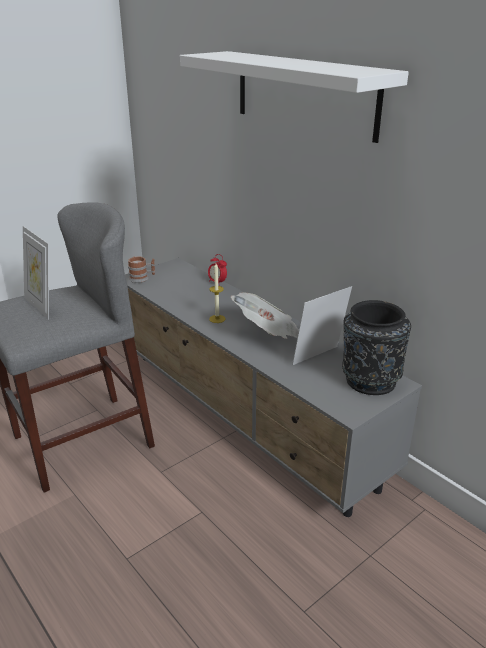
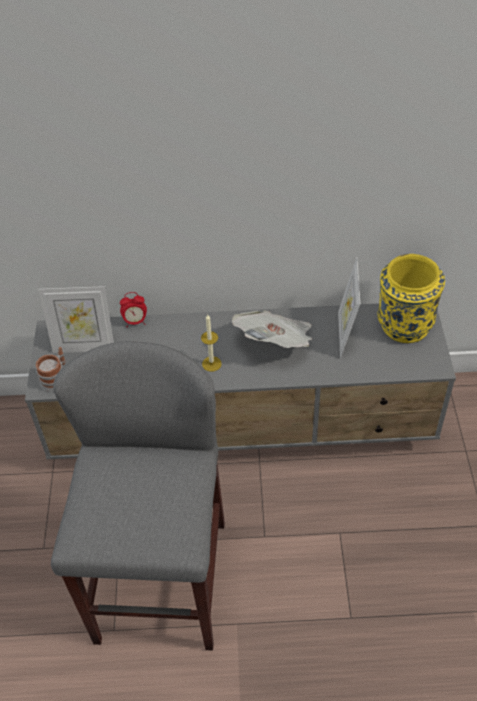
camera: 50 degrees left, 20 degrees up
picture frame [23,226,49,319] -> picture frame moved to [38,286,114,353]
white shelf [180,51,409,143] -> none
black vase [342,300,411,395] -> yellow vase [378,254,445,343]

